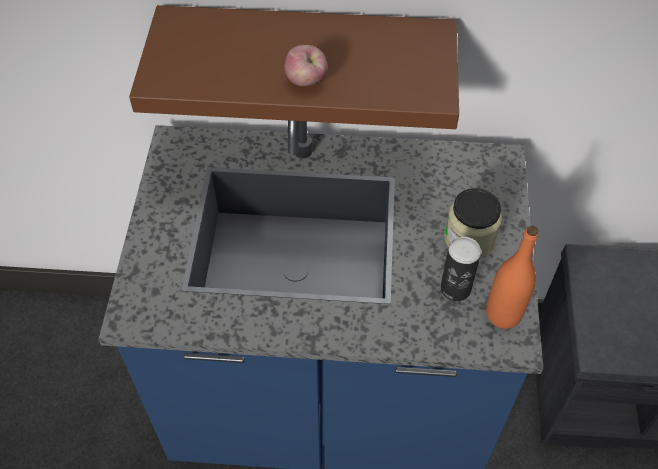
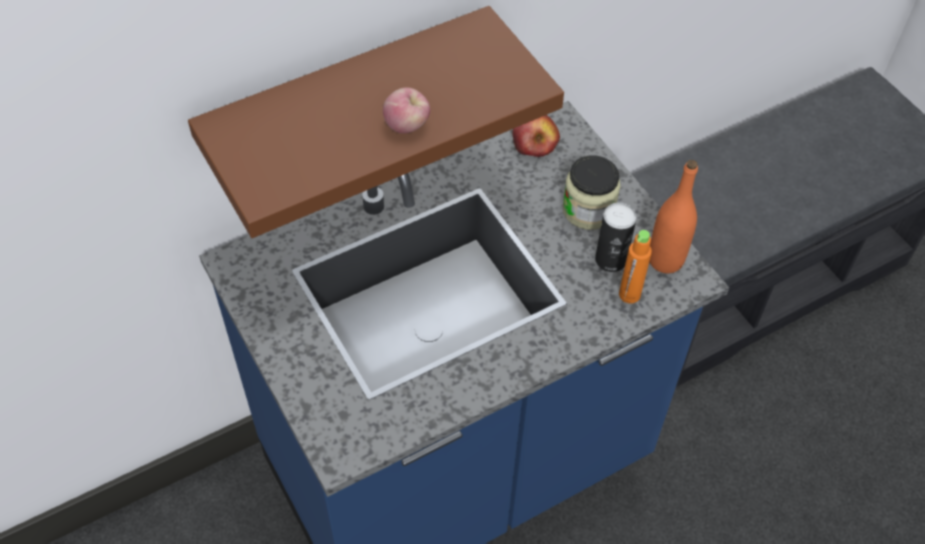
camera: 35 degrees left, 0 degrees up
none -> apple [512,115,560,157]
none -> orange bottle [619,230,652,303]

